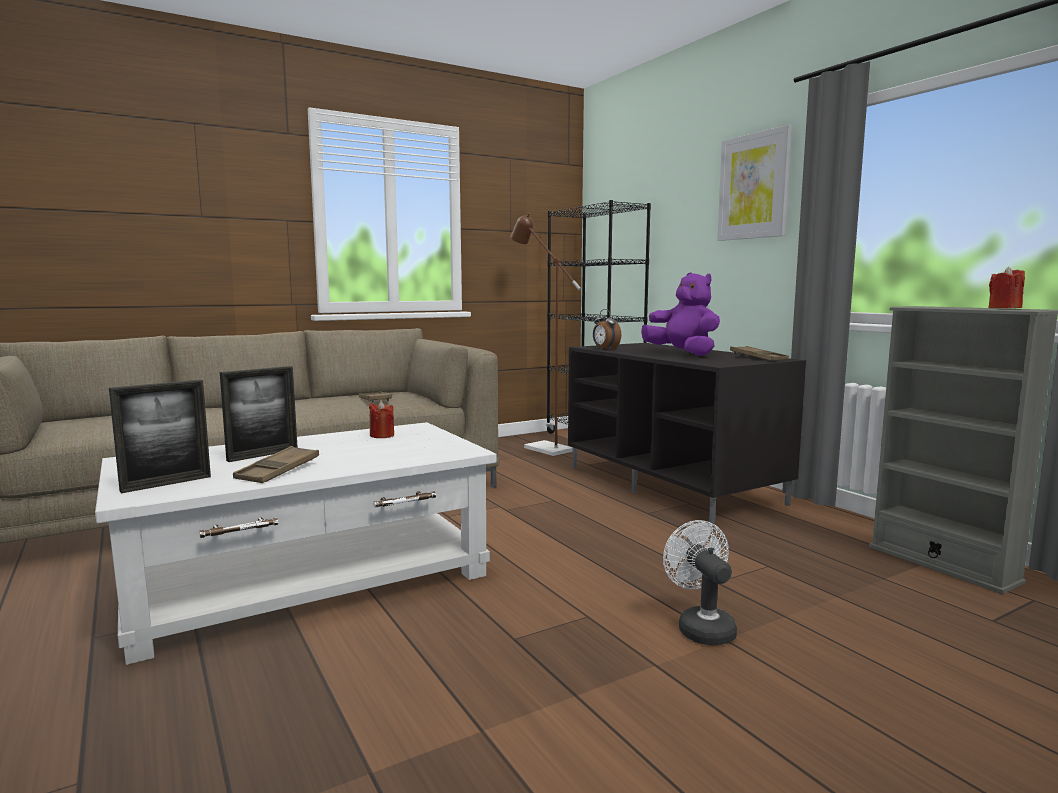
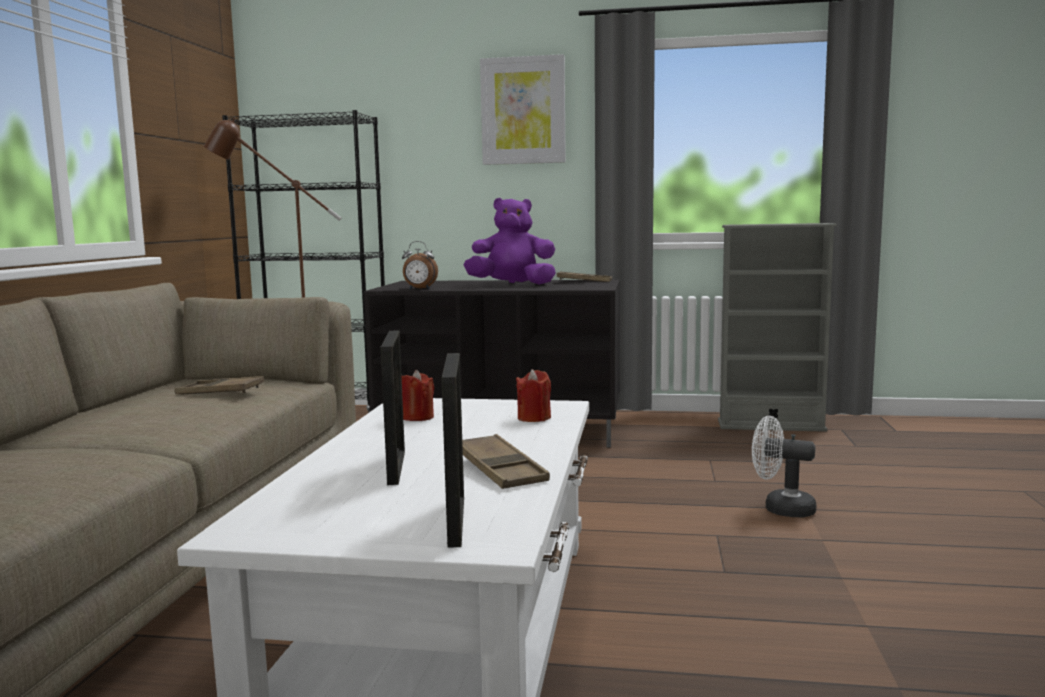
camera: 50 degrees left, 0 degrees up
red candle [989,267,1025,308] -> red candle moved to [516,369,551,422]

